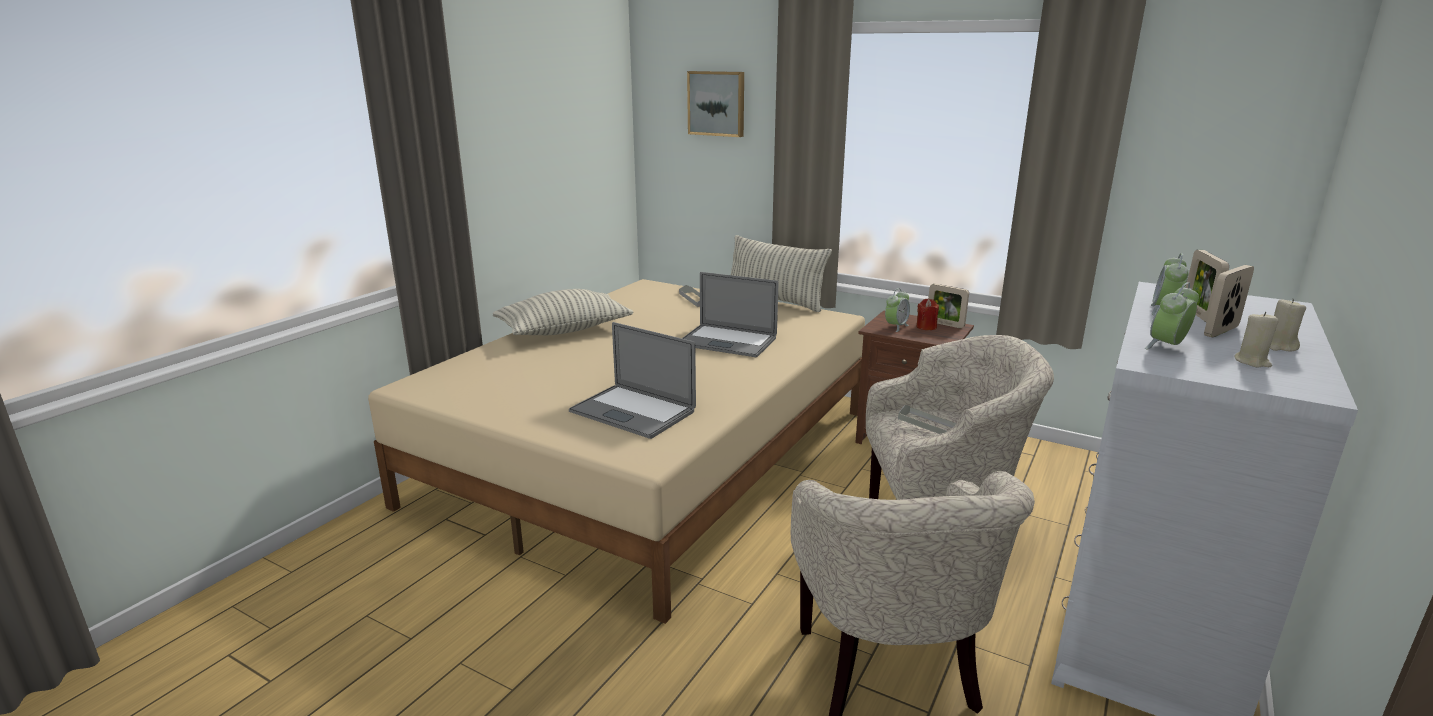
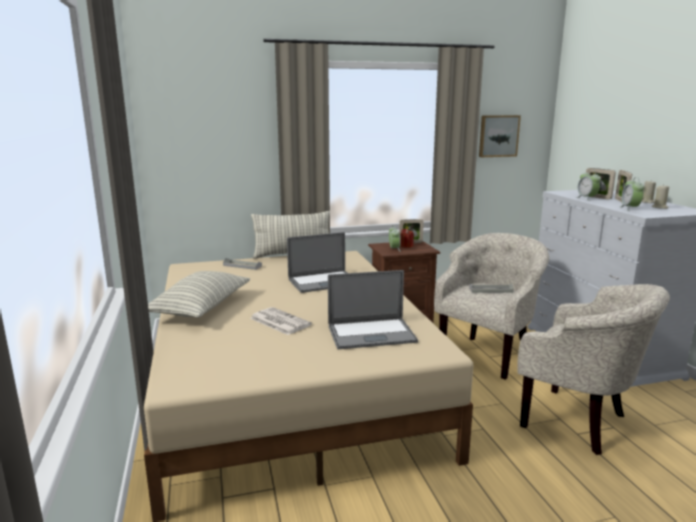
camera: 45 degrees left, 5 degrees down
picture [687,71,744,137] -> picture moved to [479,115,521,157]
none -> newspaper [250,307,312,335]

